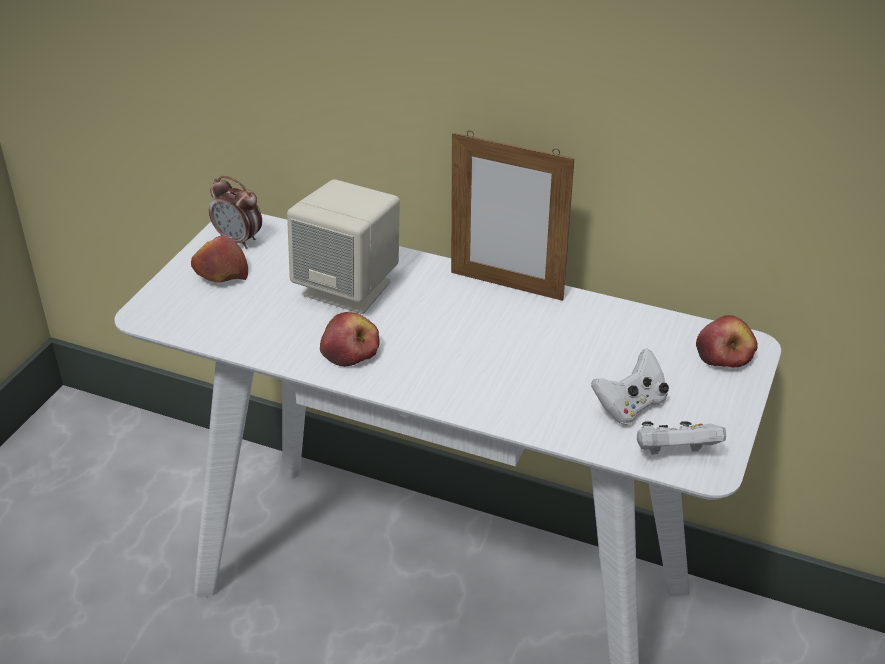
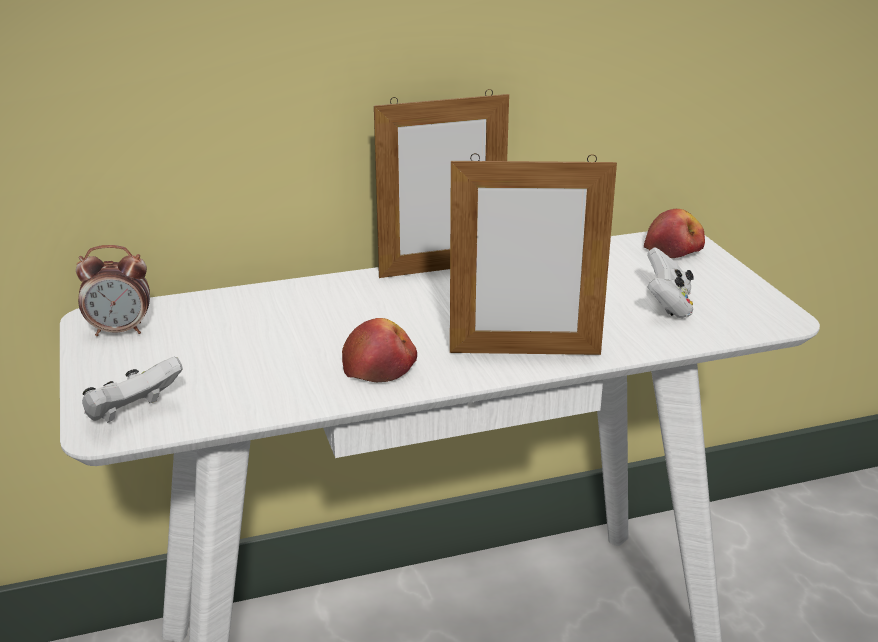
camera: 40 degrees left, 10 degrees down
apple [191,236,248,282] -> none
beige speaker [287,179,400,314] -> none
white game controller [637,421,726,455] -> white game controller moved to [82,357,183,423]
none -> picture frame [450,153,617,355]

